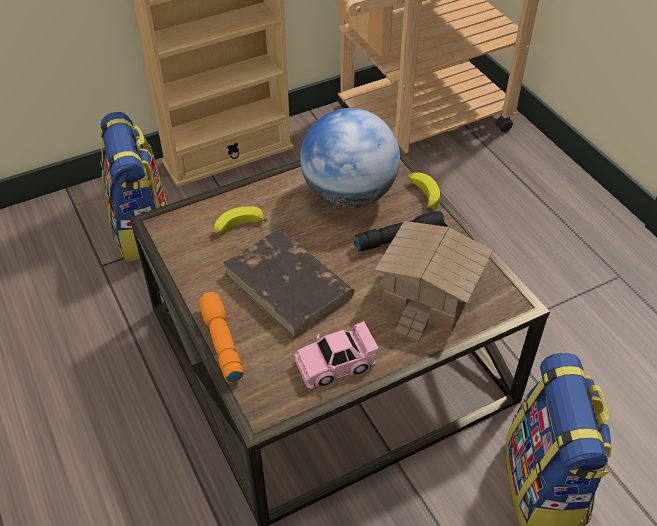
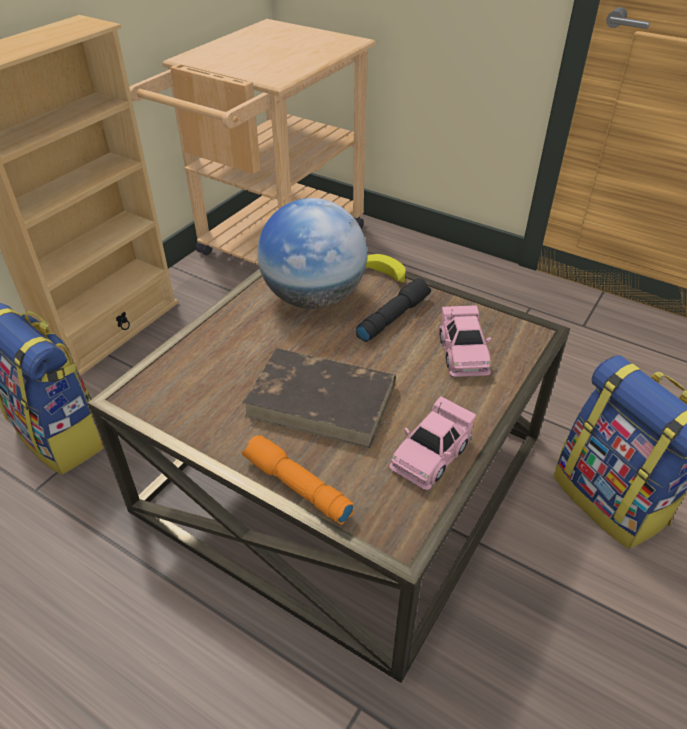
camera: 30 degrees left, 5 degrees down
banana [214,206,267,234] -> none
toy house [374,221,493,342] -> pink toy car [439,305,492,377]

